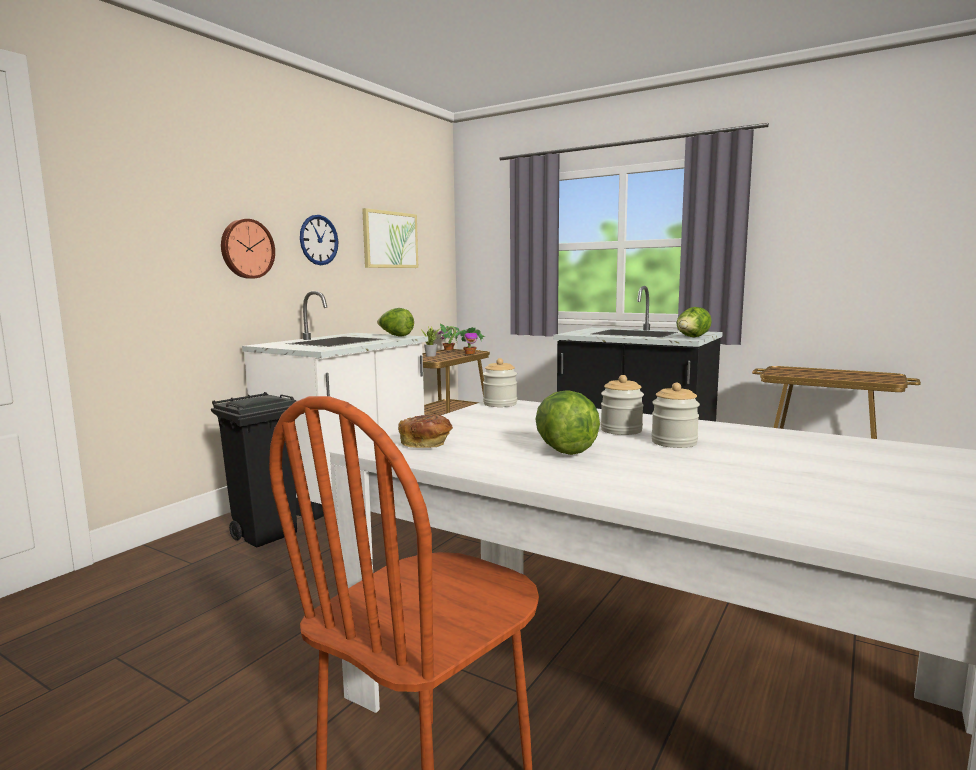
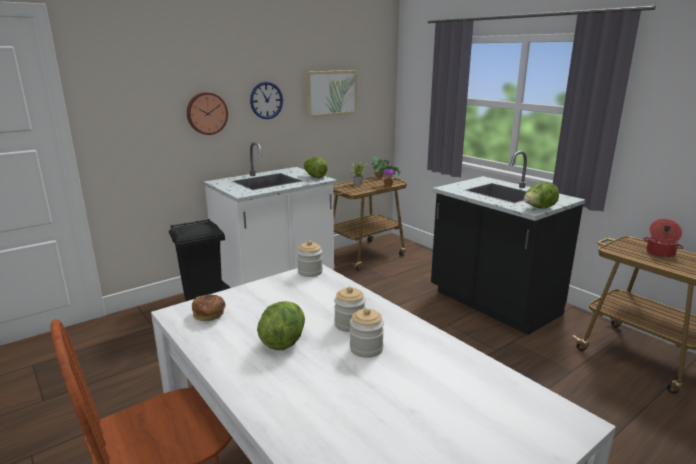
camera: 20 degrees right, 10 degrees up
none -> cooking pot [643,219,684,258]

